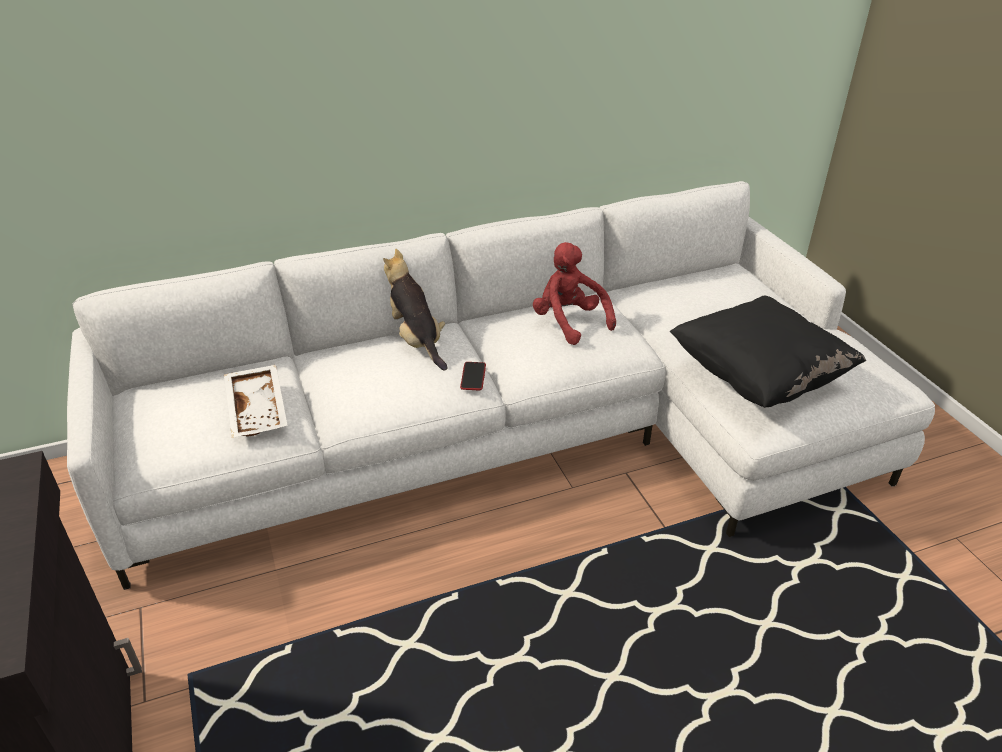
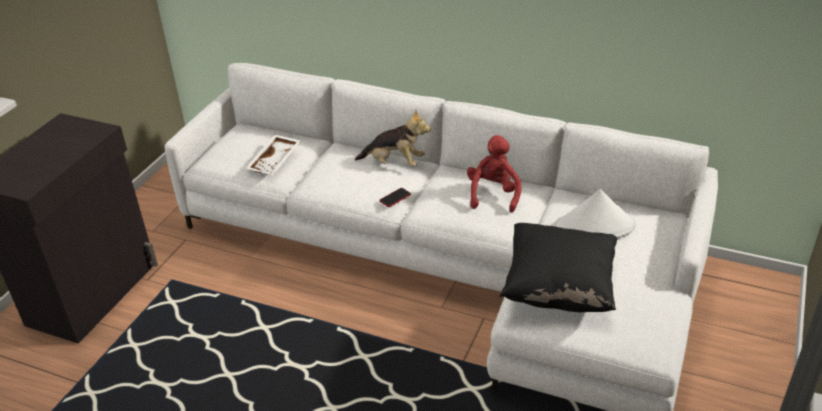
camera: 45 degrees right, 0 degrees up
plush toy [383,249,448,371] -> plush toy turned 90 degrees clockwise [355,110,431,167]
none -> white hat [553,189,636,239]

